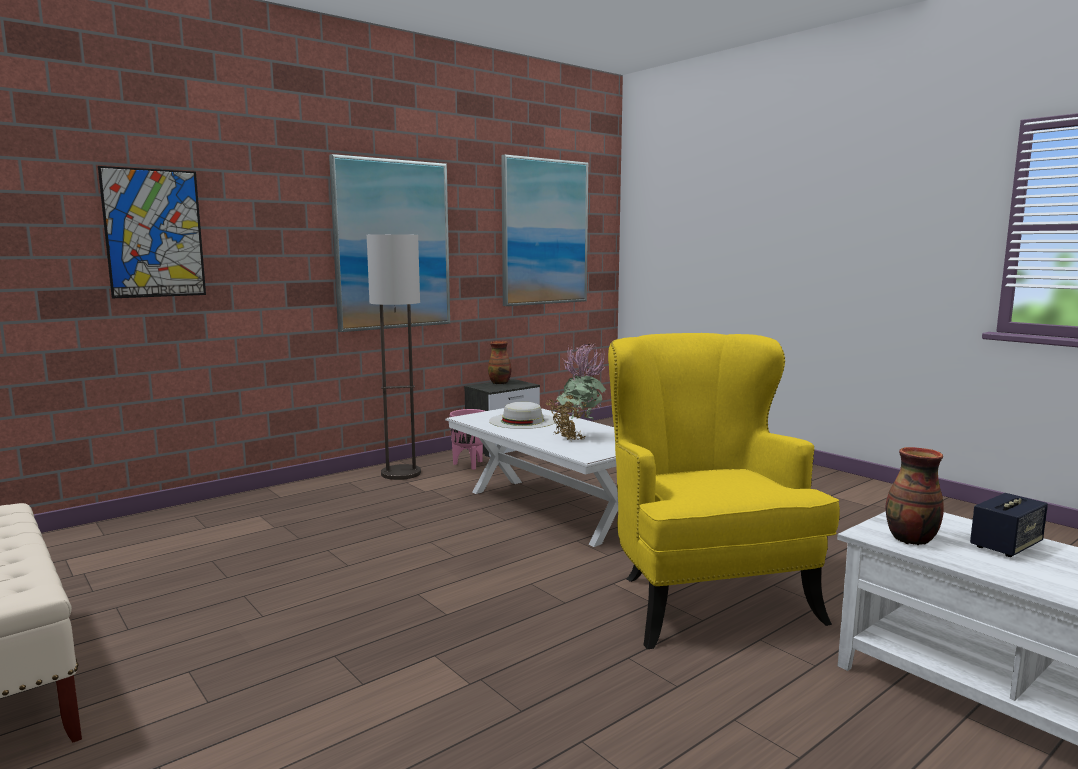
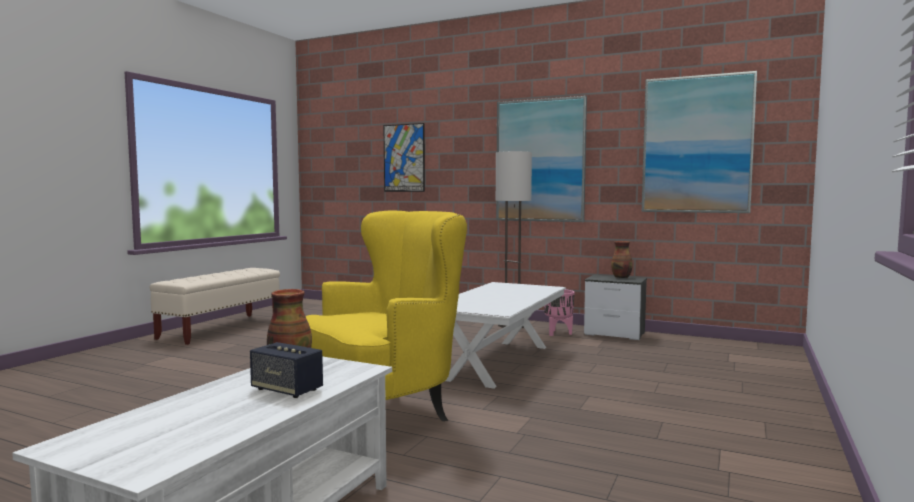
camera: 65 degrees right, 5 degrees down
white hat [489,402,556,429] -> none
potted plant [545,343,606,441] -> none

